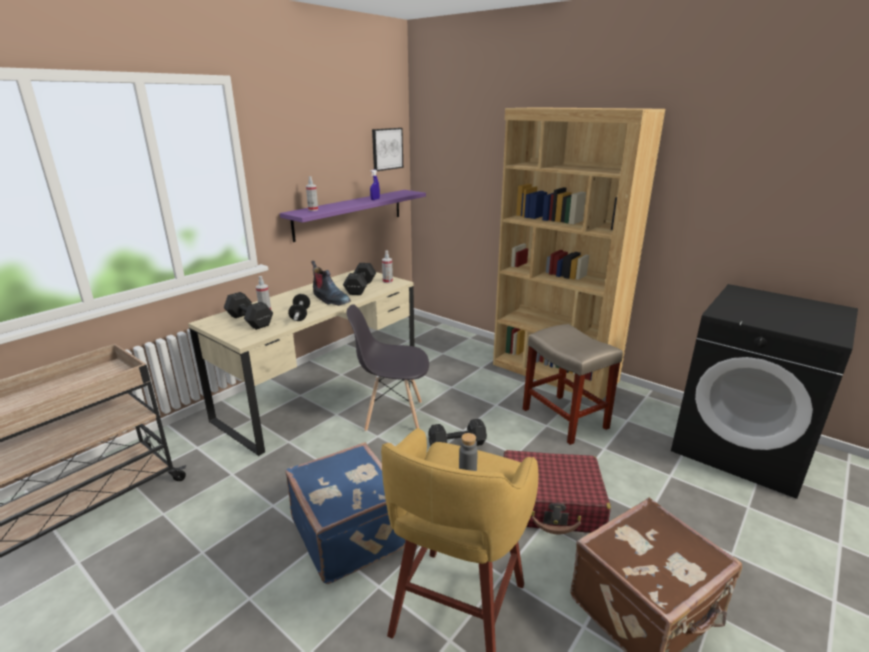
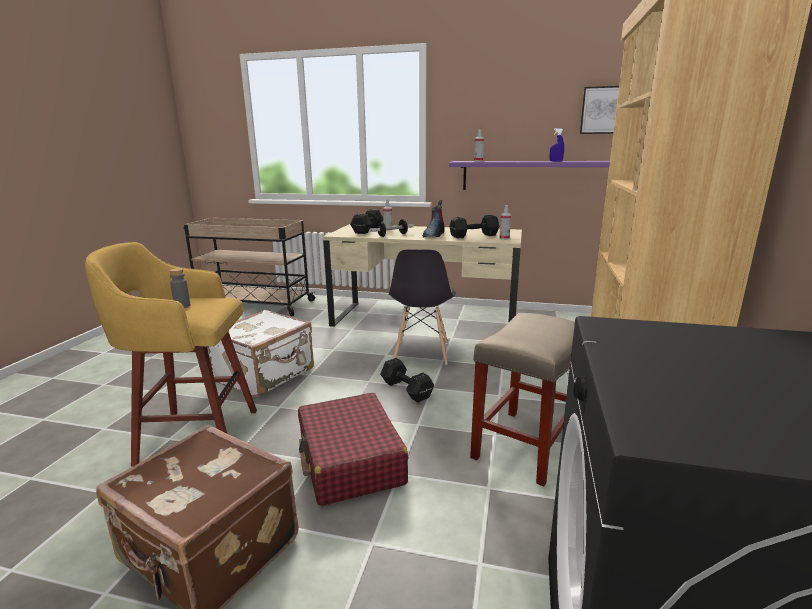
camera: 65 degrees right, 5 degrees down
blue suitcase [285,443,406,584] -> white suitcase [208,310,314,398]
grey chair [347,304,429,432] -> grey chair turned 150 degrees counterclockwise [389,249,456,365]

